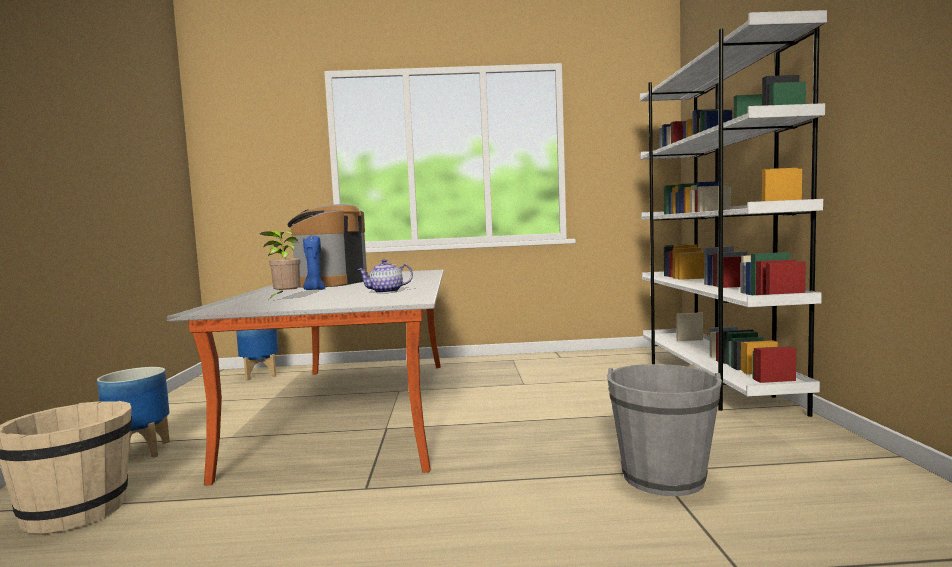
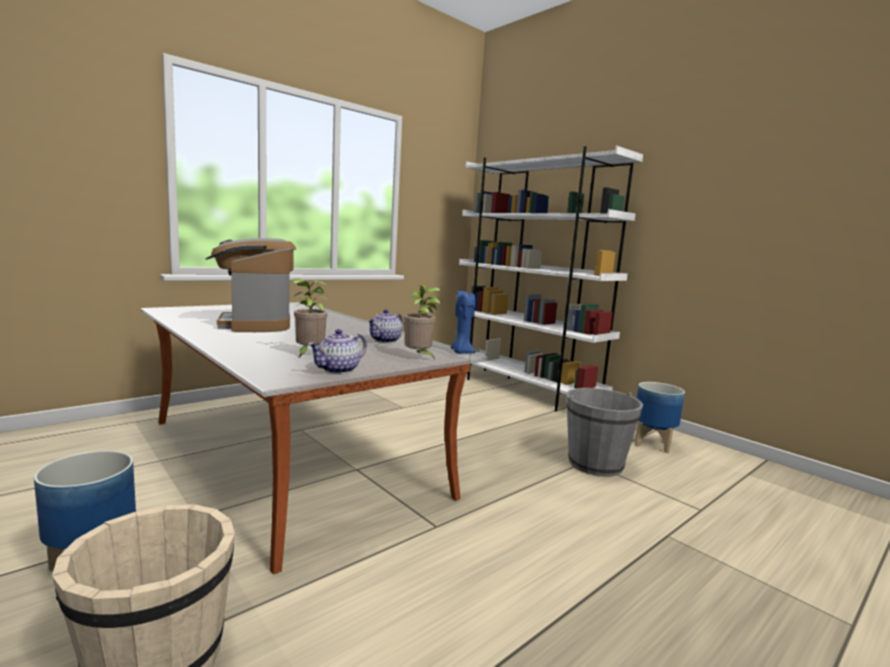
camera: 40 degrees left, 5 degrees up
planter [236,329,279,381] -> planter moved to [635,382,685,453]
blue candle [303,236,325,290] -> blue candle moved to [451,291,475,354]
none -> teapot [308,329,367,374]
none -> potted plant [404,285,441,360]

